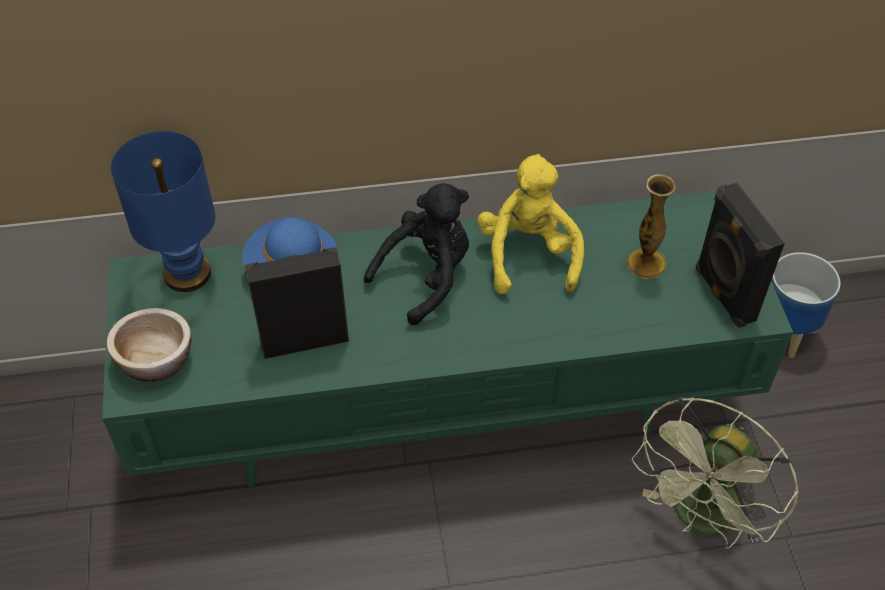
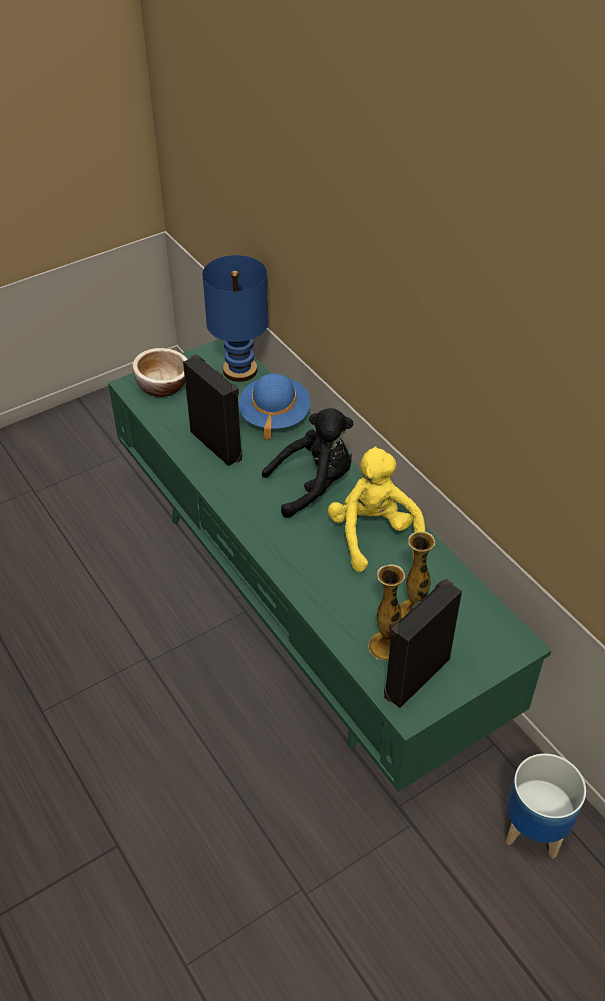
camera: 65 degrees right, 5 degrees down
black plush toy [363,183,469,325] -> black plush toy turned 45 degrees counterclockwise [262,408,353,518]
yellow plush toy [477,154,584,294] -> yellow plush toy turned 75 degrees counterclockwise [328,447,425,572]
green fan [632,397,799,549] -> none
none -> vase [368,564,405,661]

